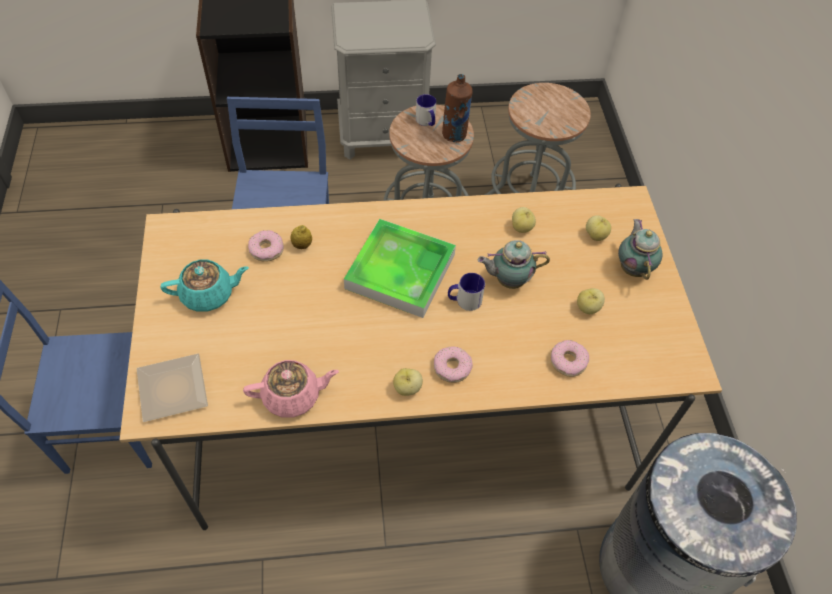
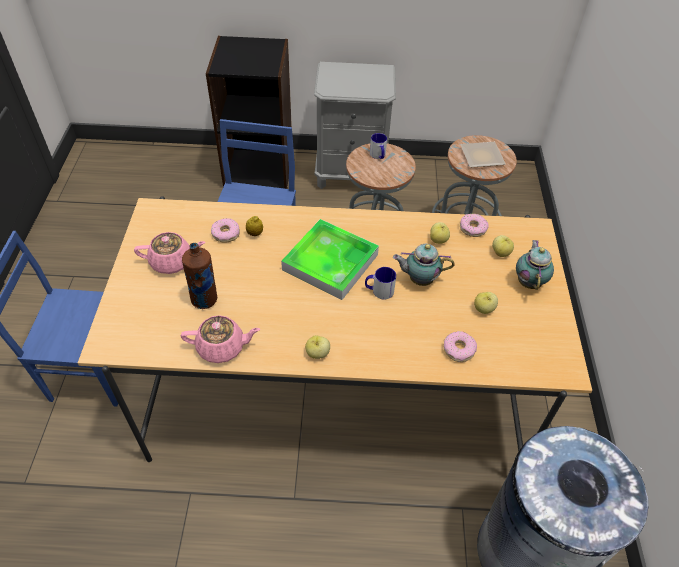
camera: 10 degrees right, 5 degrees down
plate [137,354,208,422] -> plate moved to [460,142,506,168]
turquoise teapot [160,260,249,312] -> pink teapot [134,232,206,274]
donut [434,346,473,383] -> donut moved to [460,214,489,237]
brown bottle [442,74,473,142] -> brown bottle moved to [182,243,217,309]

